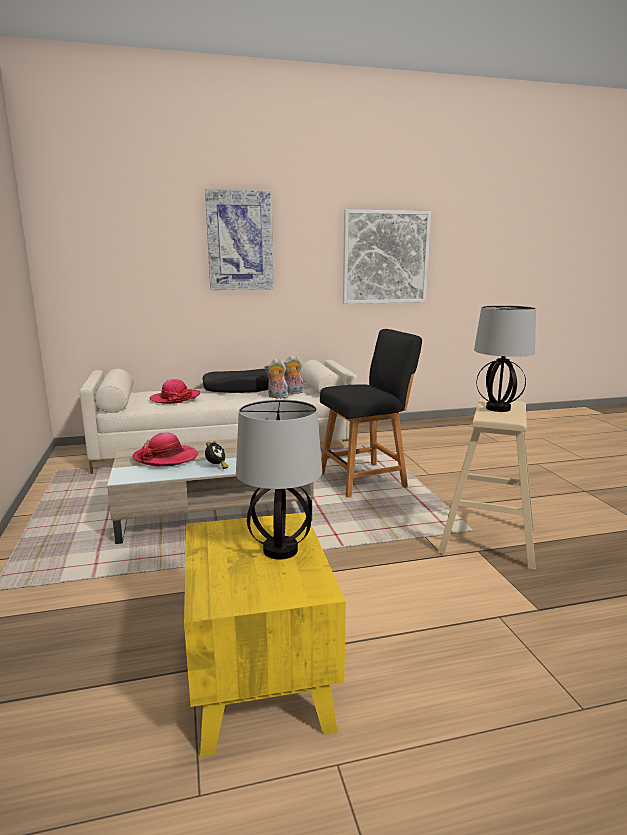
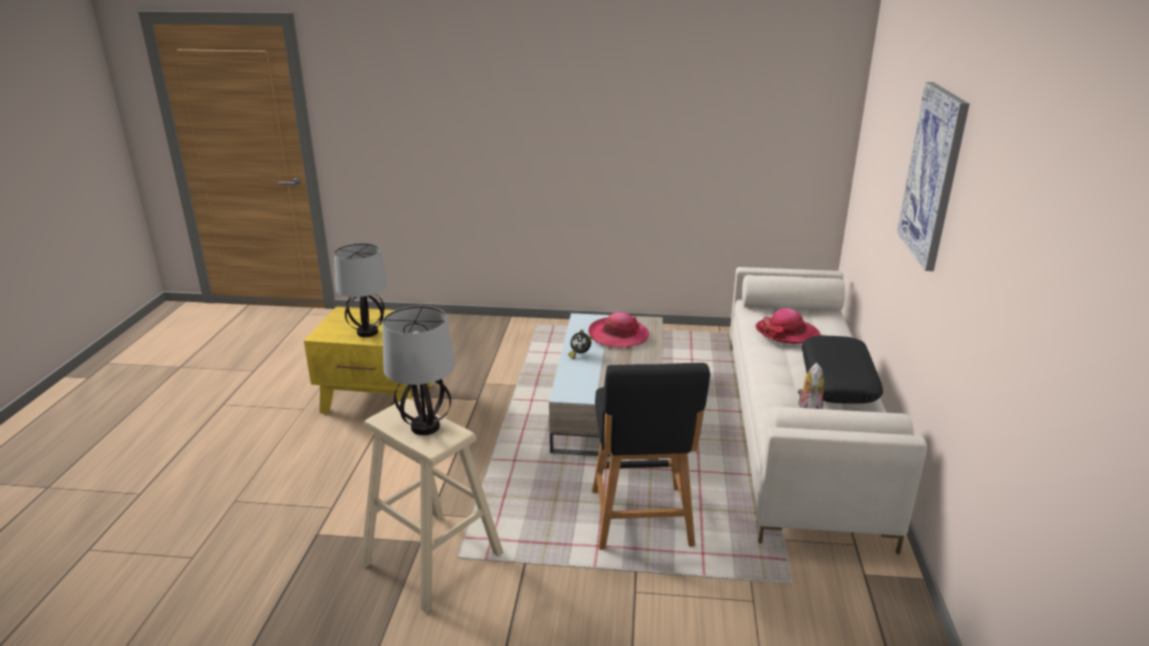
camera: 110 degrees right, 10 degrees up
plush toy [264,359,288,399] -> none
picture [343,209,431,304] -> none

